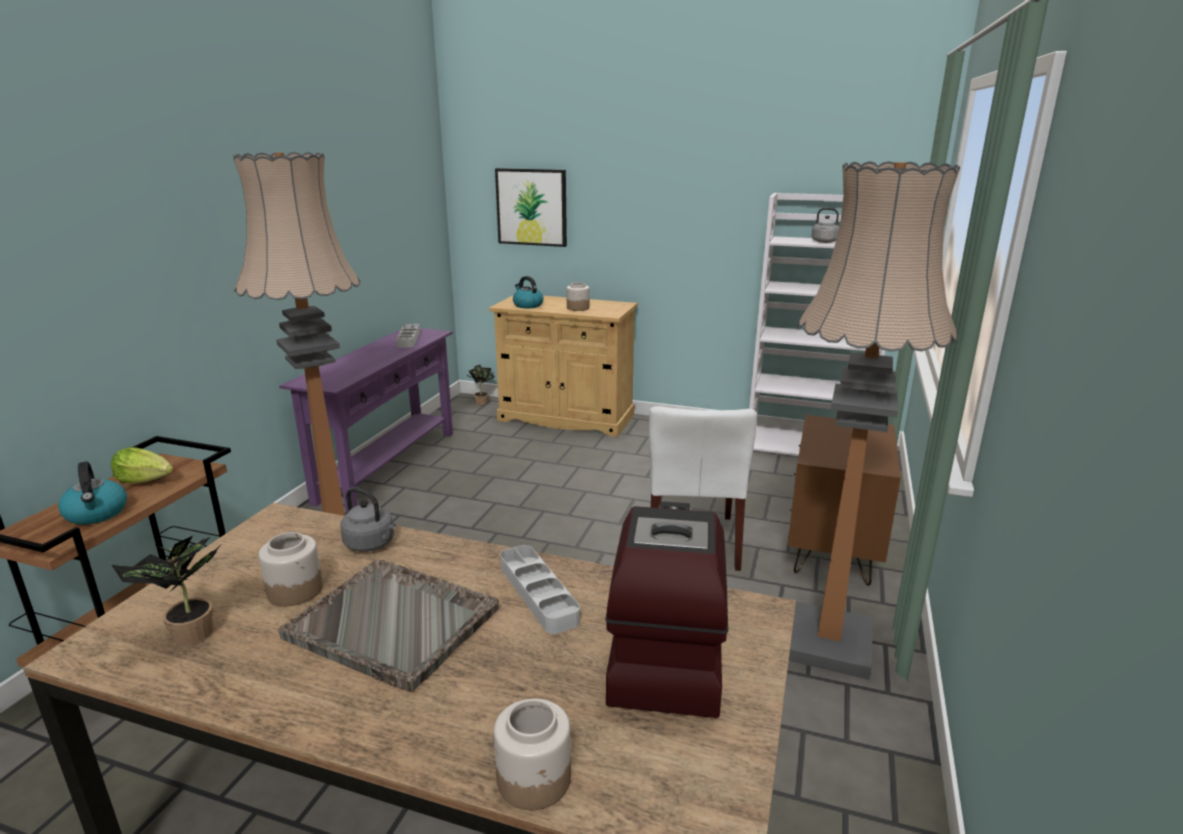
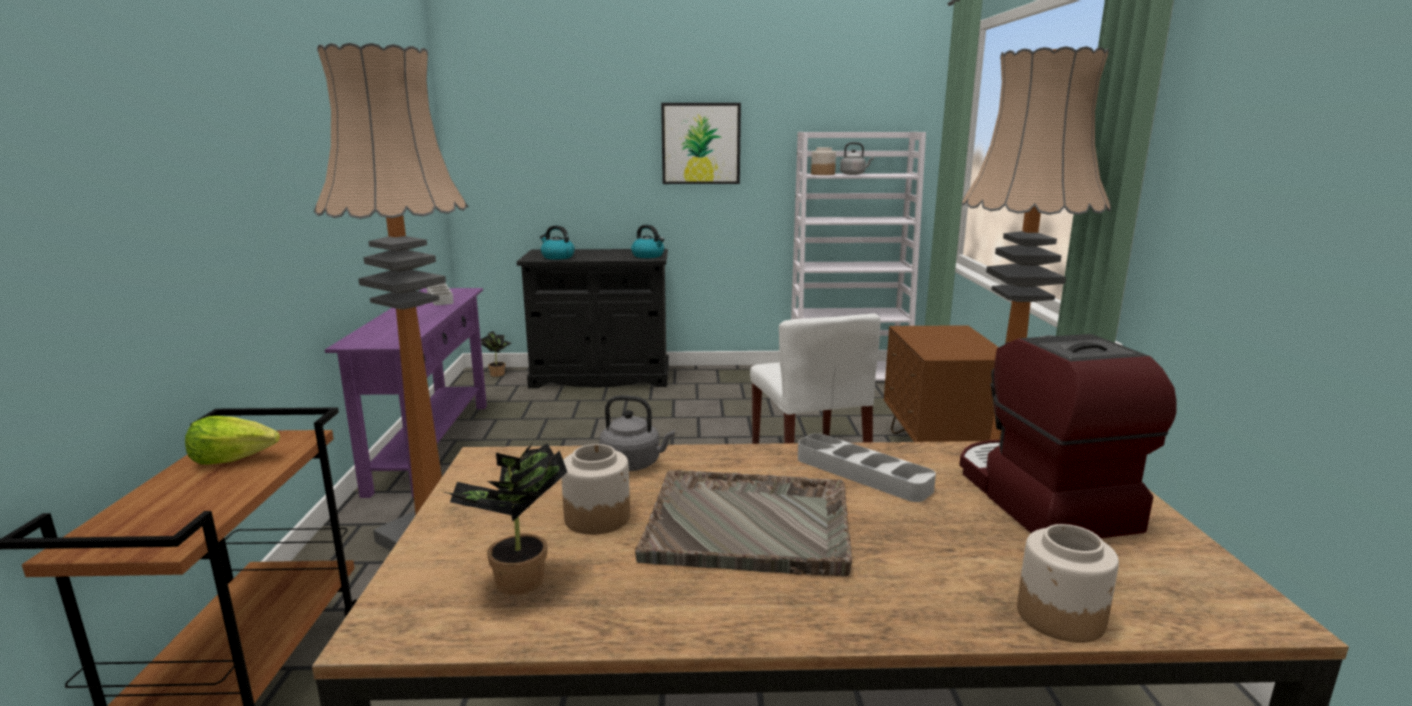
camera: 20 degrees left, 5 degrees down
kettle [58,461,127,525] -> kettle moved to [631,224,664,258]
beige cabinet [489,295,638,437] -> black cabinet [517,249,669,388]
picture [495,168,567,247] -> picture moved to [661,103,741,184]
jar [566,282,589,311] -> jar moved to [811,147,836,175]

